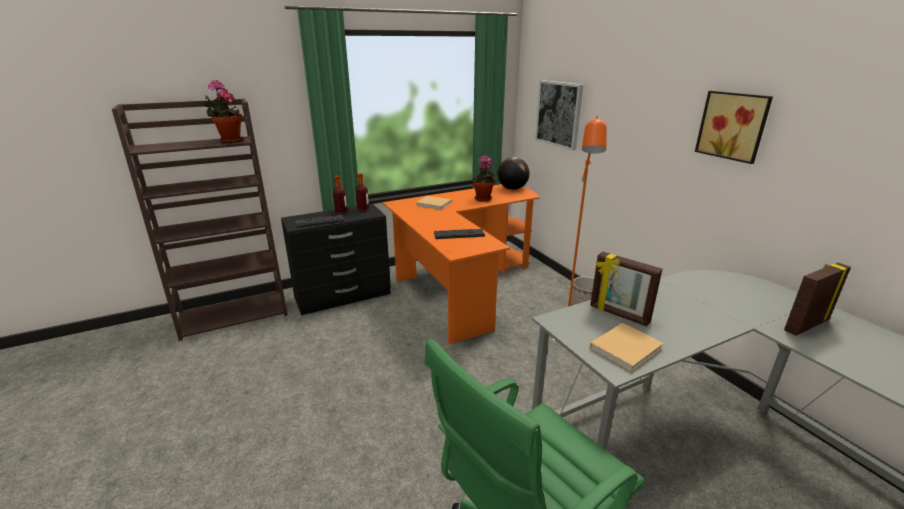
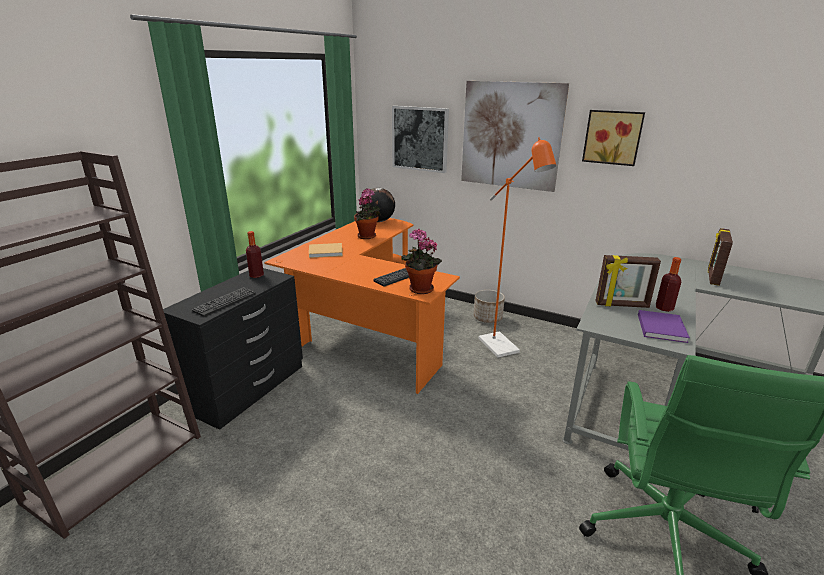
camera: 35 degrees left, 0 degrees up
potted plant [204,80,244,143] -> potted plant moved to [401,229,442,294]
bottle [333,175,347,214] -> bottle moved to [656,257,681,312]
beige book [590,323,664,372] -> purple book [638,310,690,343]
none -> picture [461,81,569,192]

